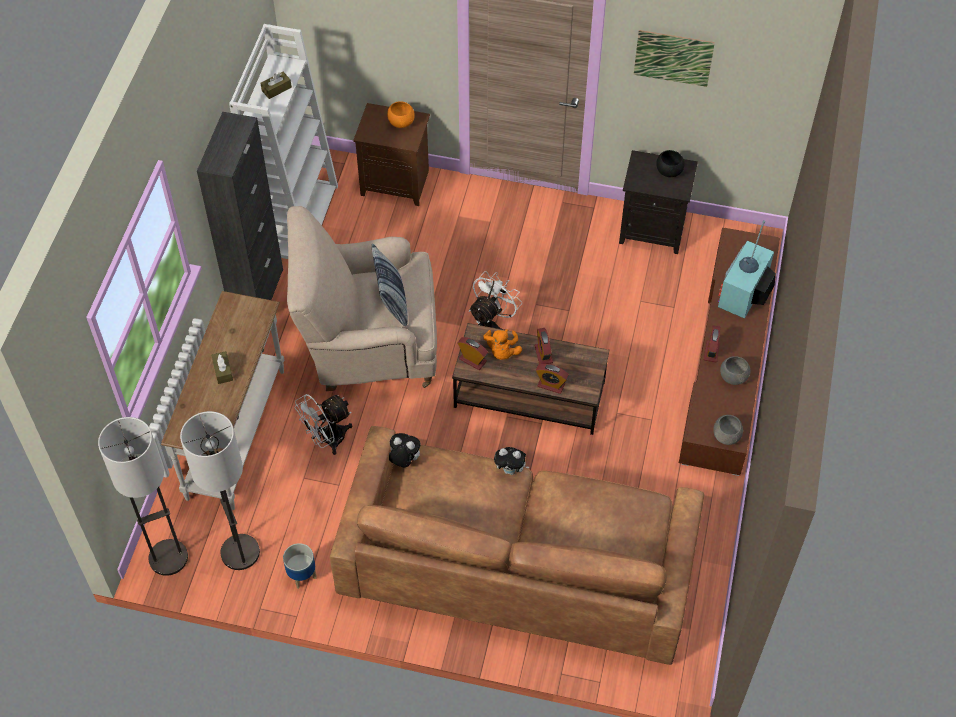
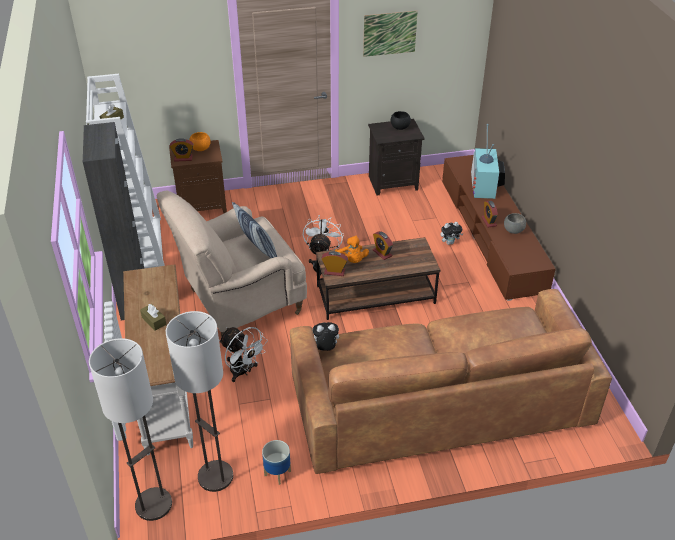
camera: 25 degrees left, 15 degrees down
white fan [294,394,352,455] -> white fan turned 75 degrees counterclockwise [219,327,268,382]
plush toy [494,447,529,475] -> plush toy moved to [440,222,463,245]
alarm clock [536,364,569,394] -> alarm clock moved to [170,138,193,162]
grey bowl [713,415,743,445] -> none

